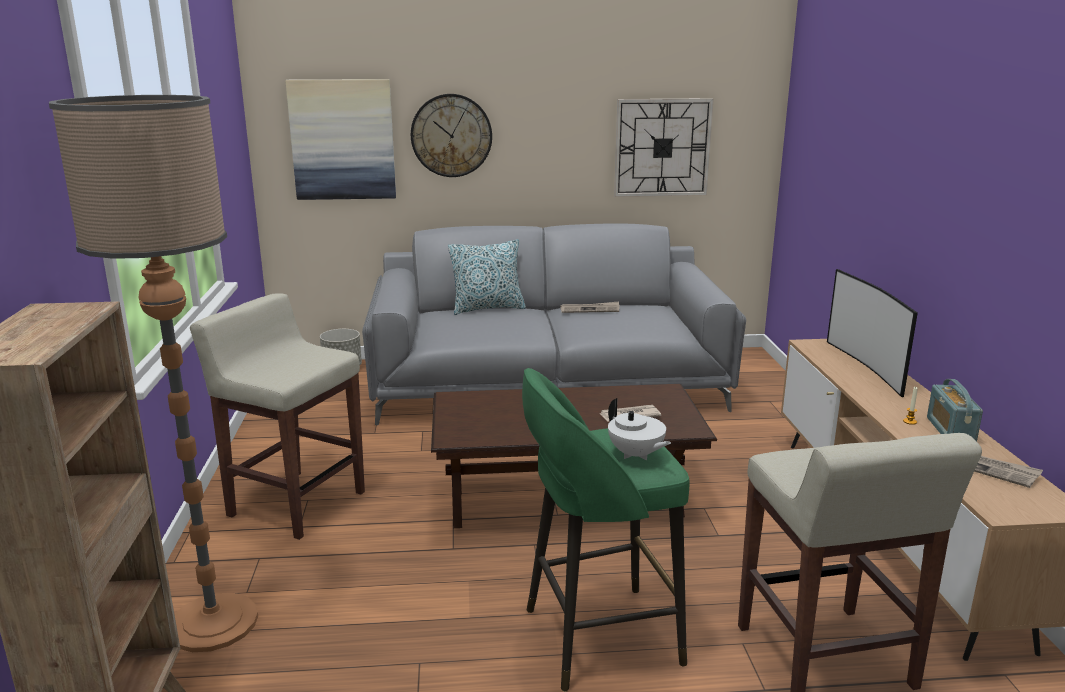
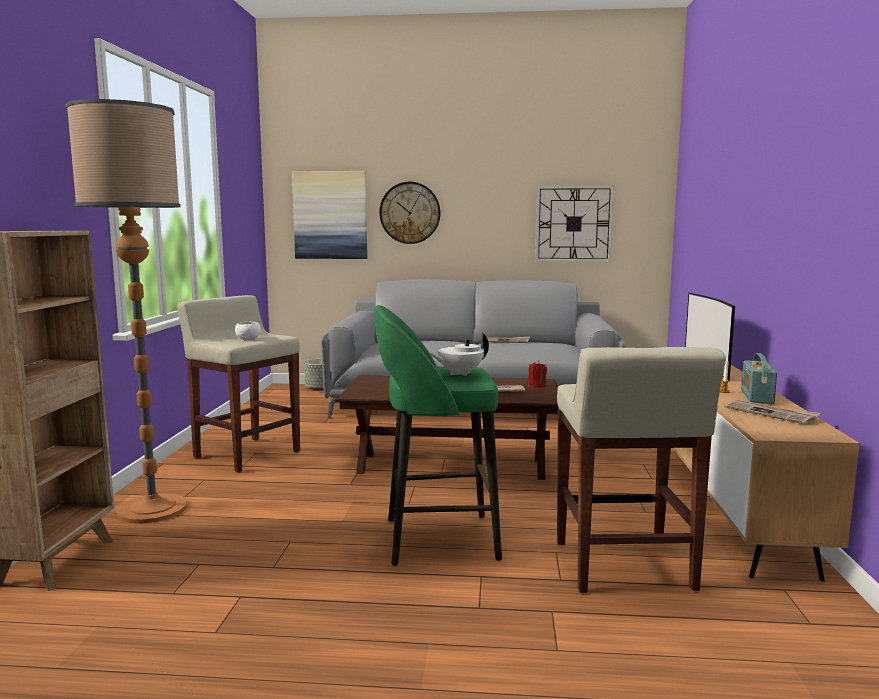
camera: 10 degrees right, 10 degrees down
pillow [448,239,526,315] -> none
white teapot [608,398,671,460] -> white teapot turned 90 degrees clockwise [429,332,489,376]
none -> white bowl [235,322,261,340]
none -> red candle [528,360,547,388]

